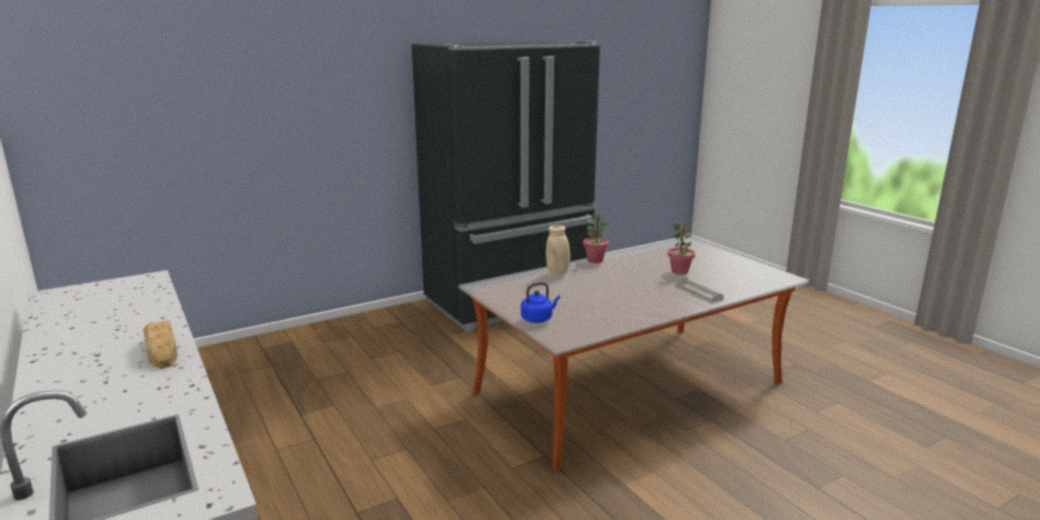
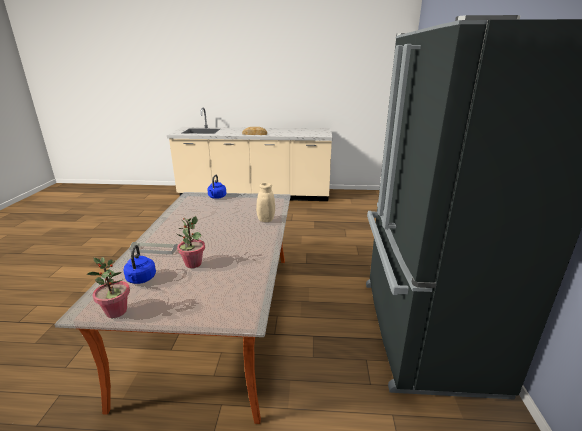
camera: 125 degrees right, 5 degrees up
potted plant [583,214,609,263] -> potted plant moved to [86,257,130,318]
none -> blue kettle [123,245,156,284]

